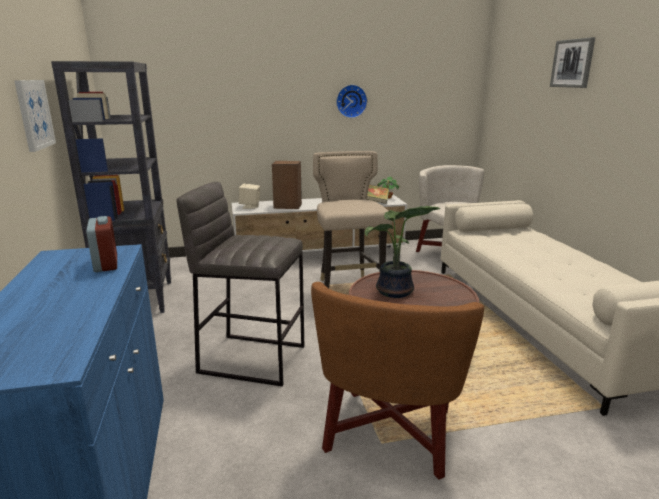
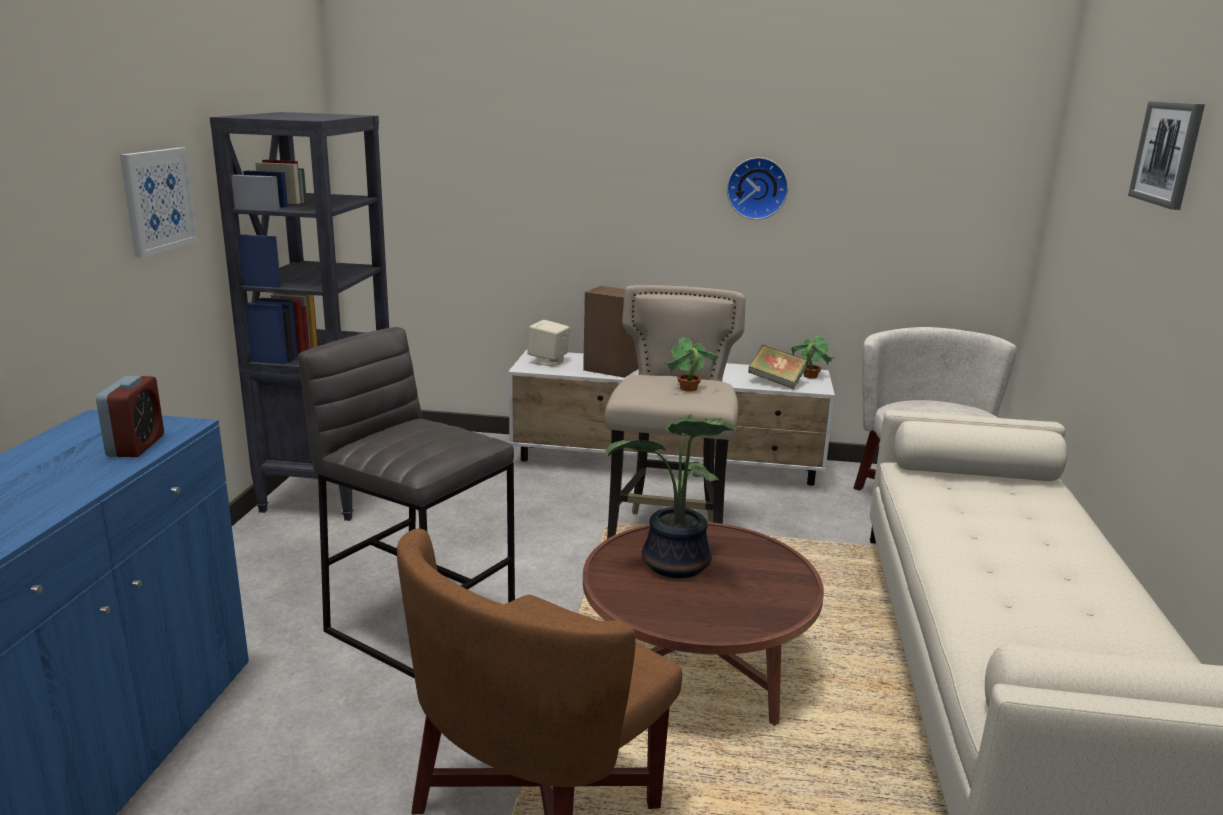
camera: 20 degrees right, 0 degrees up
none -> potted plant [664,337,717,392]

